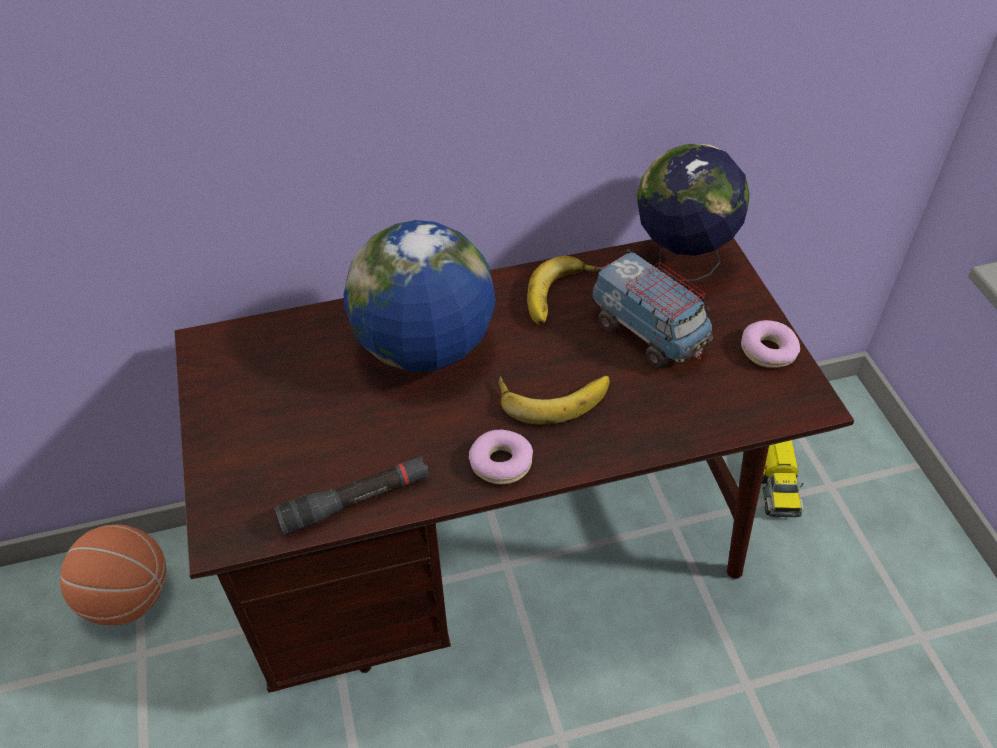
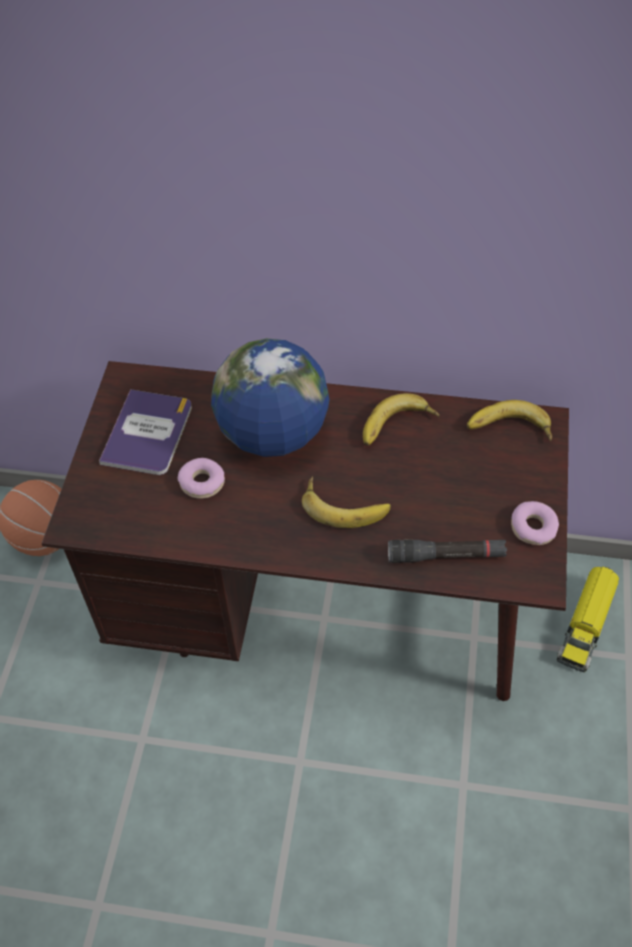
camera: 25 degrees right, 5 degrees up
black flashlight [274,456,430,535] -> black flashlight moved to [388,539,507,563]
donut [469,430,533,484] -> donut moved to [178,458,225,499]
toy truck [592,249,713,368] -> none
globe [637,144,749,281] -> banana [467,400,552,442]
none -> book [99,389,192,475]

